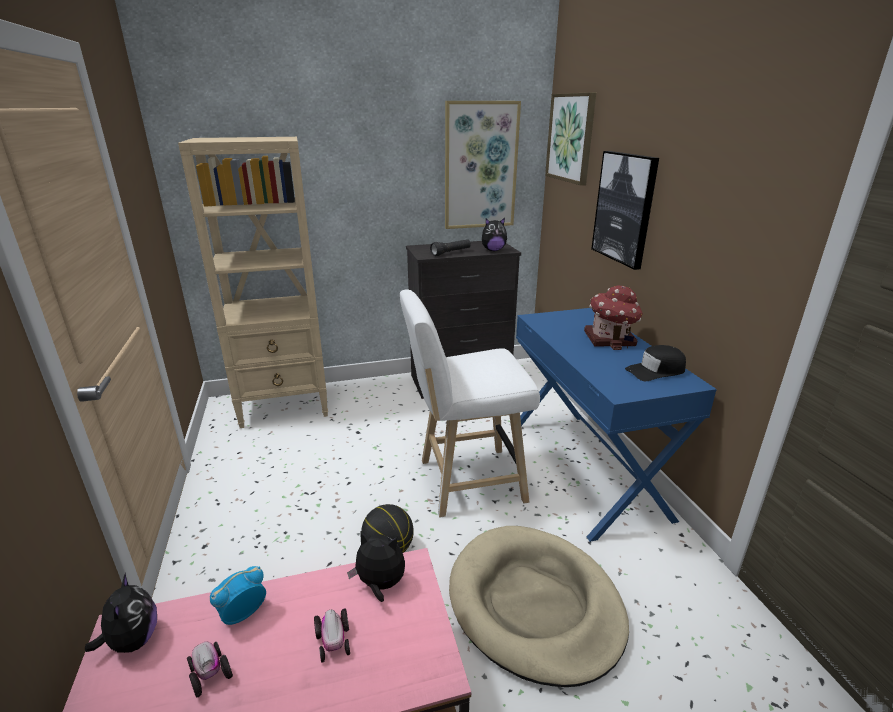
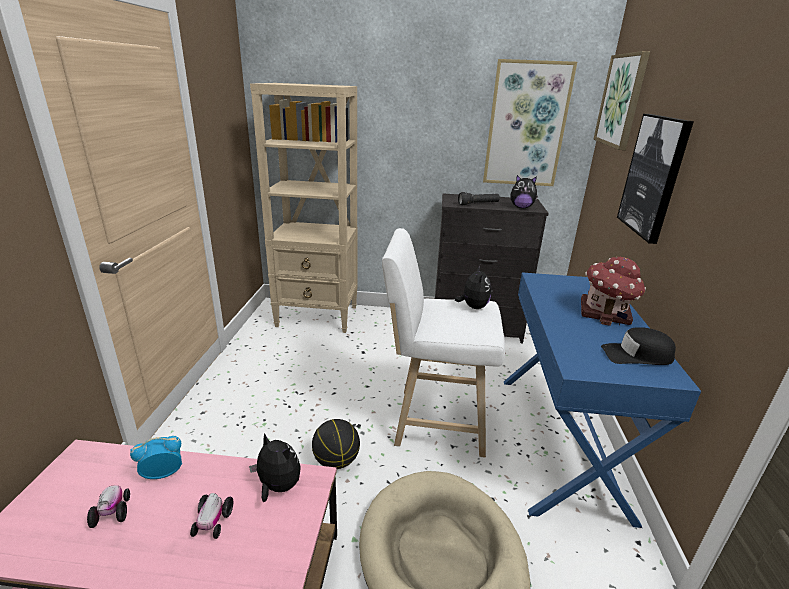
camera: 20 degrees right, 0 degrees up
plush toy [85,573,157,653] -> plush toy moved to [455,265,491,309]

